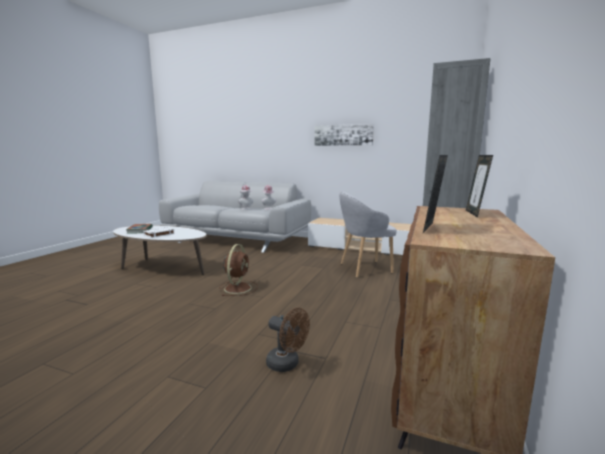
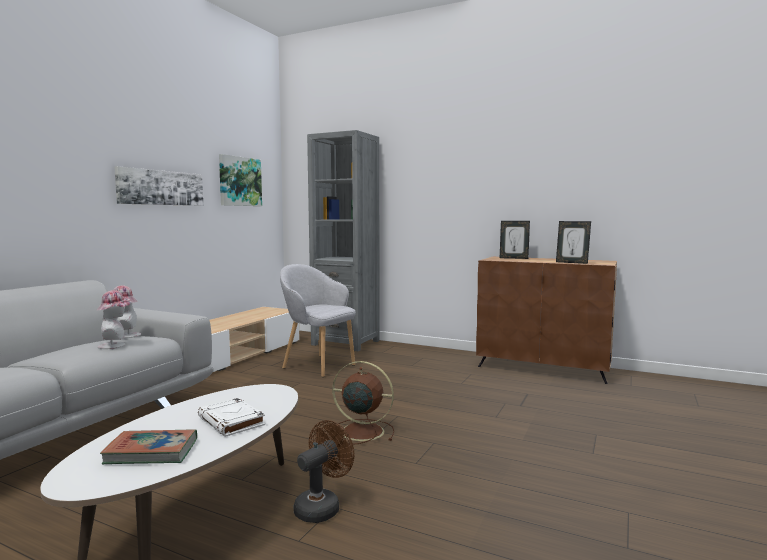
camera: 85 degrees left, 5 degrees down
brown fan [266,308,310,372] -> brown fan moved to [294,420,355,523]
grey armchair [339,192,397,278] -> grey armchair turned 135 degrees clockwise [280,264,356,377]
none -> picture [219,154,262,206]

